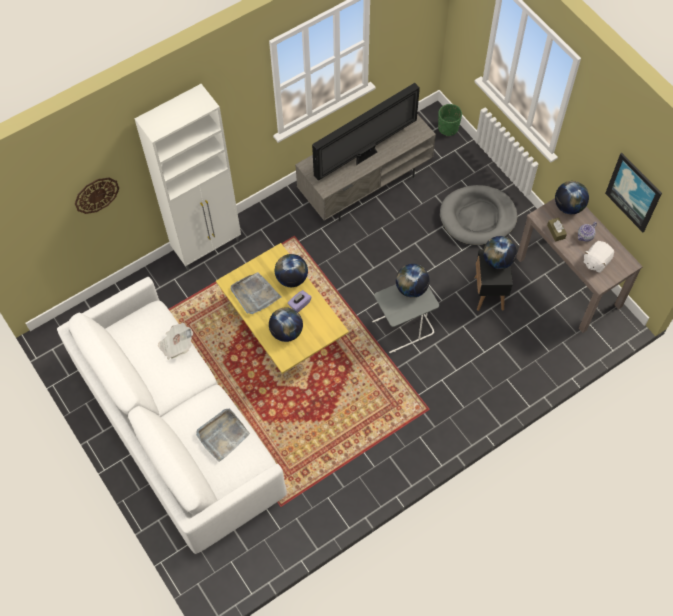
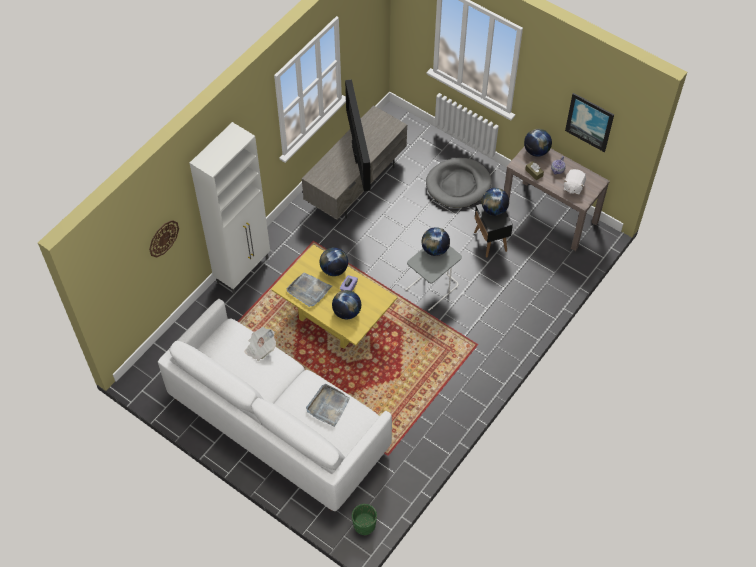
camera: 20 degrees left, 5 degrees down
television [312,83,420,181] -> television turned 135 degrees clockwise [345,79,371,191]
green planter [438,104,462,136] -> green planter moved to [352,504,377,535]

